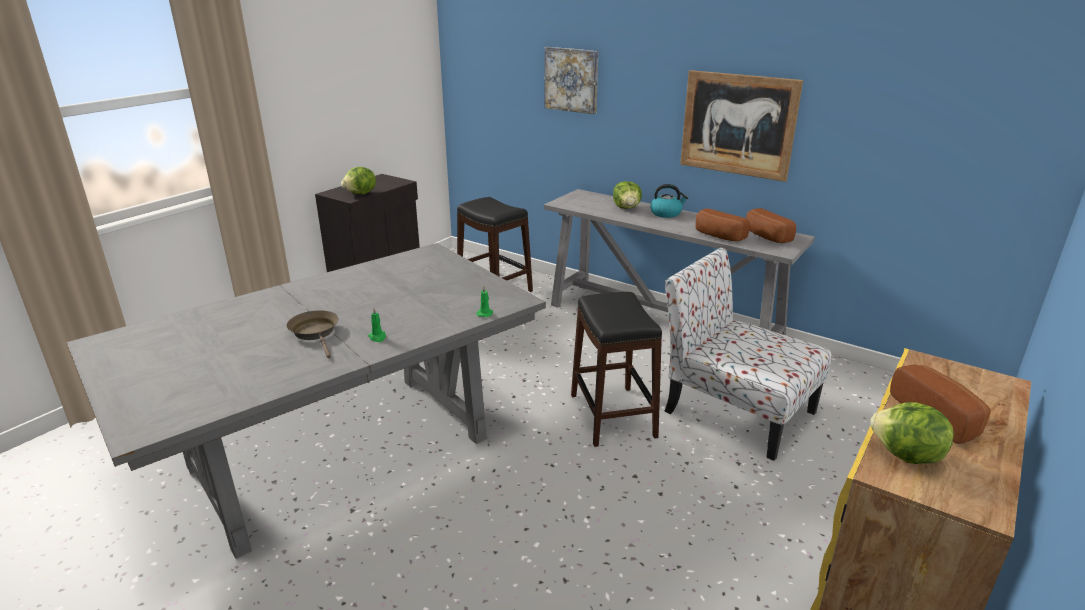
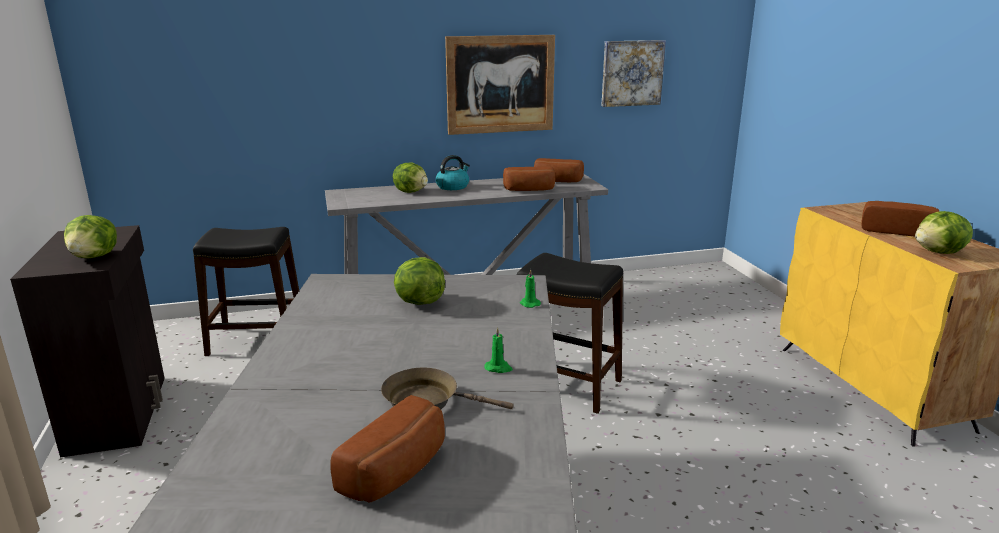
camera: 50 degrees left, 5 degrees down
picture [544,47,598,114] -> picture moved to [601,40,666,107]
chair [664,248,832,461] -> none
none -> bread [331,395,445,503]
none -> lettuce [394,257,445,305]

